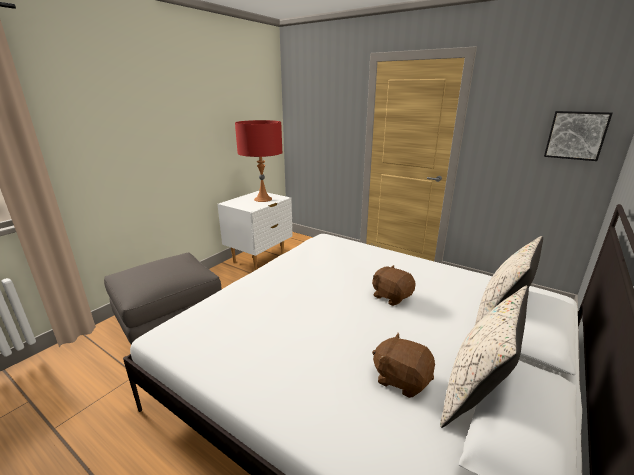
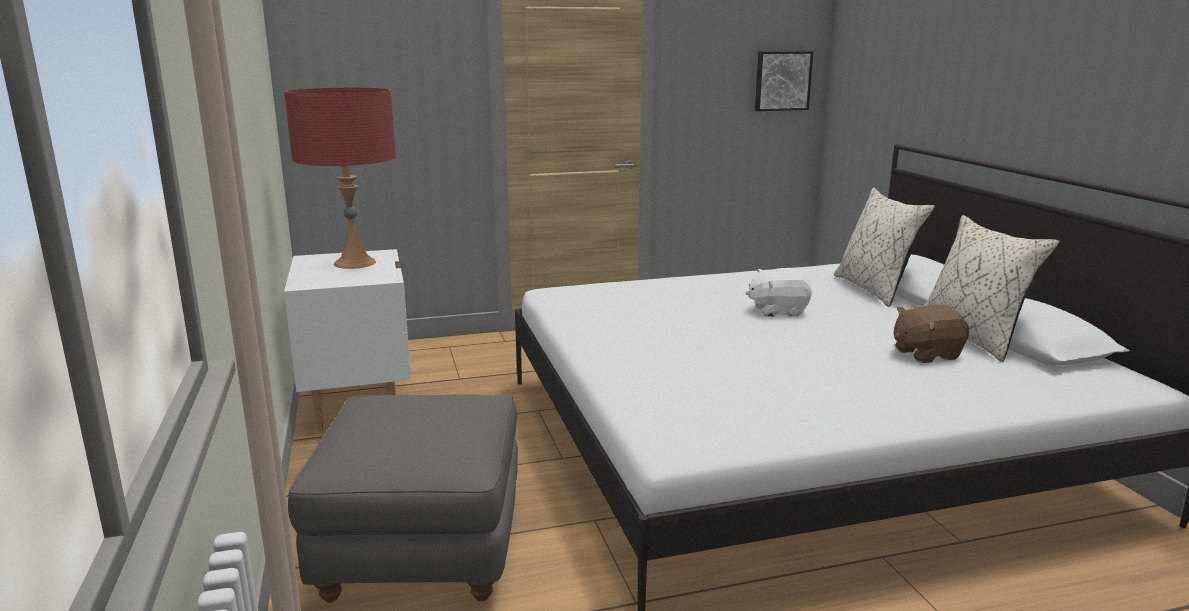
camera: 50 degrees left, 5 degrees down
brown plush toy [372,265,415,306] -> white plush toy [745,268,812,316]

